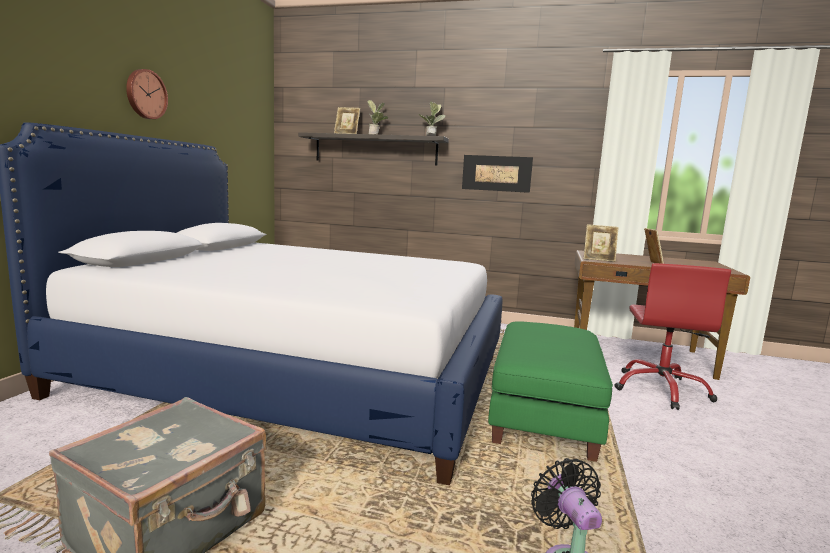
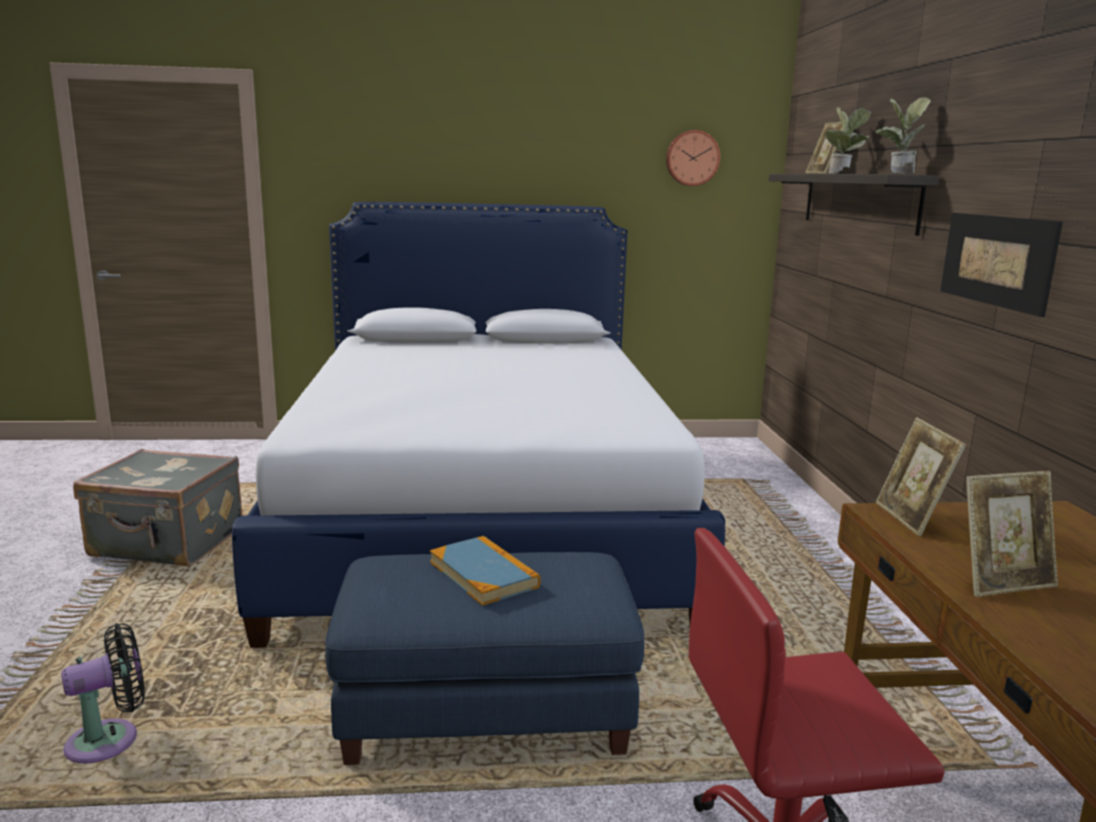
camera: 70 degrees right, 5 degrees up
wall clock [126,69,168,119] -> wall clock moved to [666,130,720,186]
green ottoman [488,321,613,462] -> blue ottoman [325,552,644,765]
none -> book [430,536,541,606]

